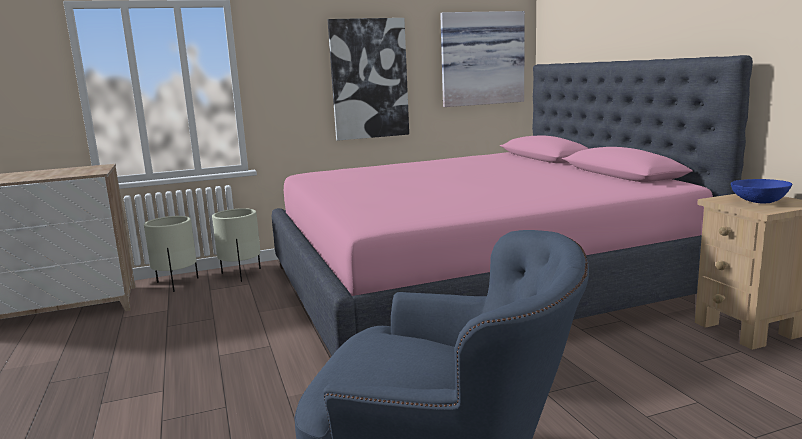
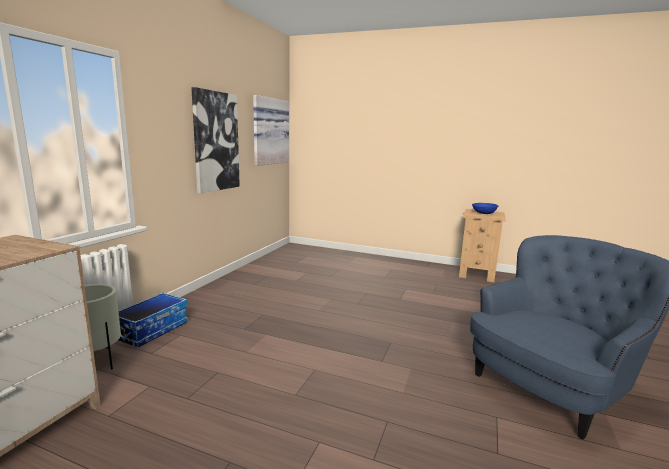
camera: 50 degrees left, 0 degrees up
beige planter [212,208,261,282] -> storage box [118,293,188,347]
pink bed [272,55,753,356] -> none

